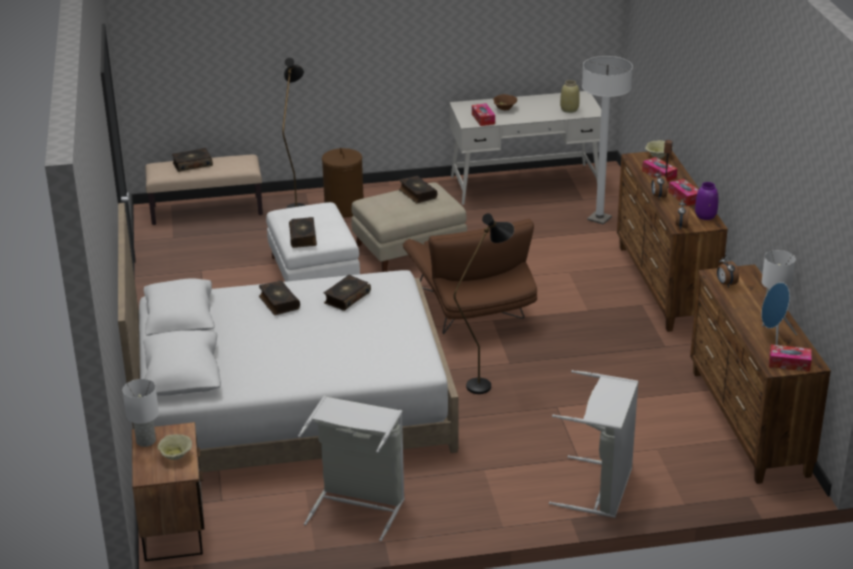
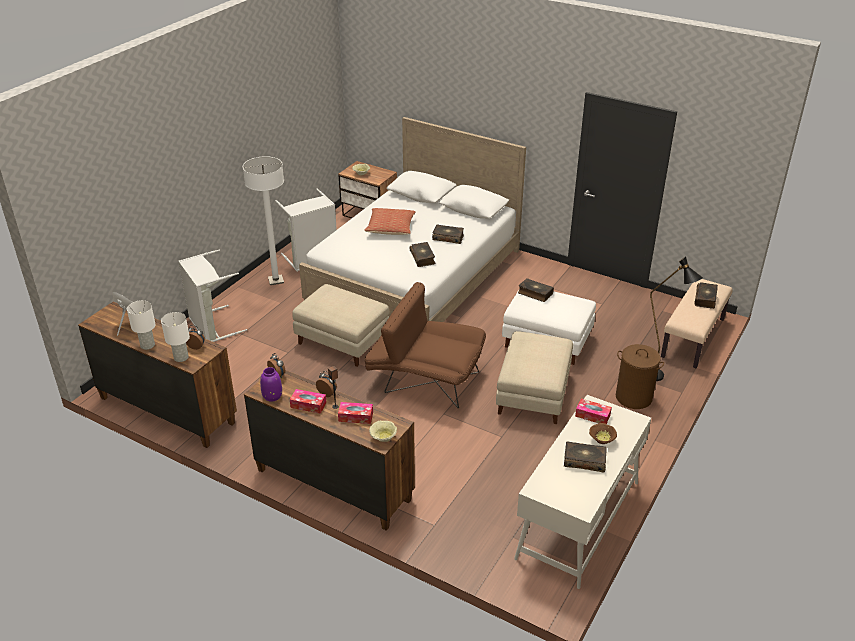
camera: 130 degrees right, 5 degrees up
white table lamp [122,379,159,447] -> white table lamp moved to [161,312,190,362]
book [399,176,437,203] -> book moved to [564,441,607,472]
black floor lamp [454,213,514,394] -> beige ottoman [292,284,389,367]
beige vase [560,80,580,113] -> none
white floor lamp [582,56,633,225] -> white floor lamp moved to [243,156,284,285]
tissue box [769,345,812,372] -> none
none -> pillow [364,208,416,235]

